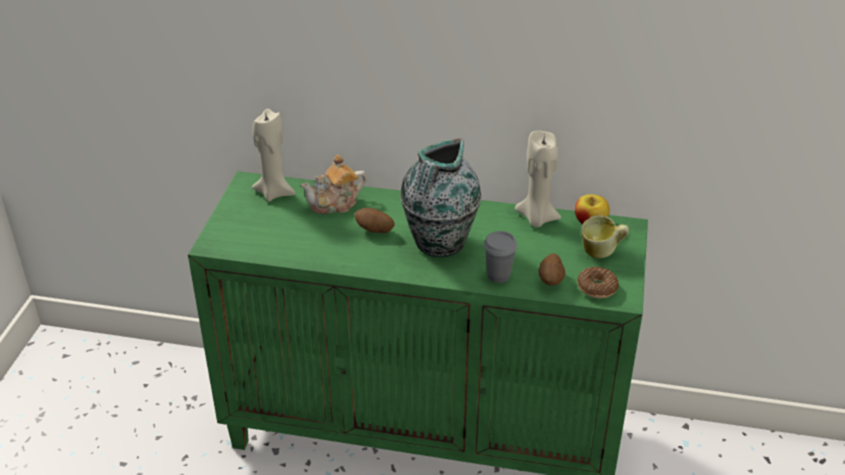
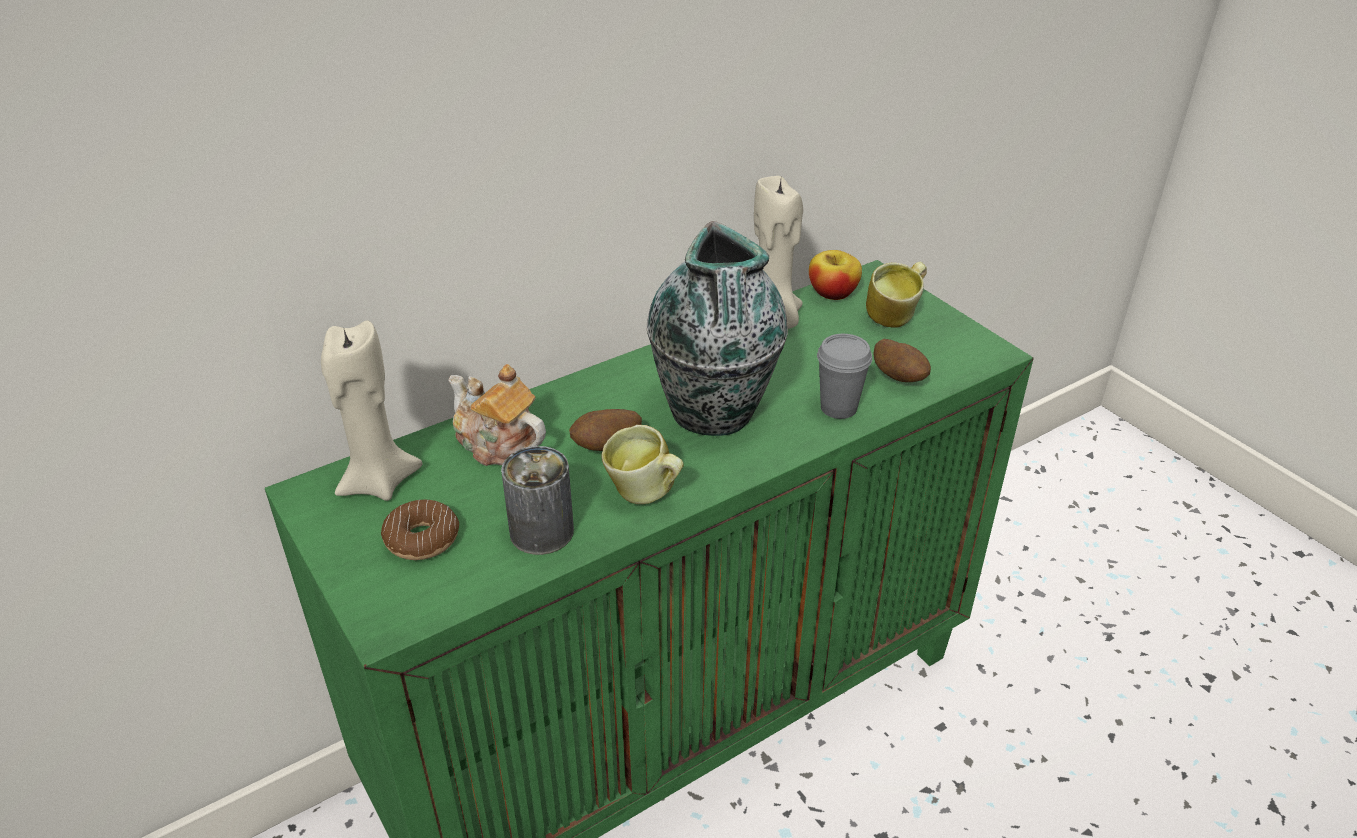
camera: 45 degrees left, 0 degrees up
teapot [300,155,367,214] -> teapot turned 105 degrees clockwise [448,364,546,466]
donut [577,267,619,298] -> donut moved to [381,499,459,560]
none -> can [501,446,574,555]
none -> mug [602,425,684,504]

